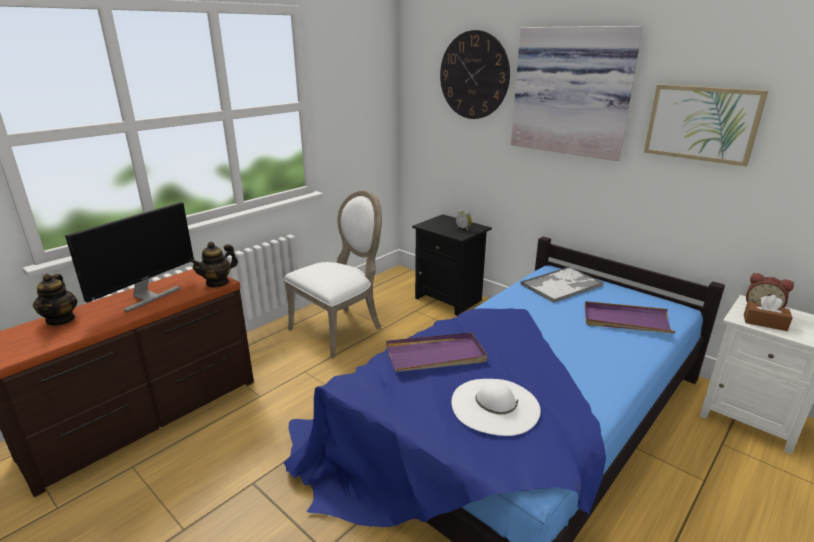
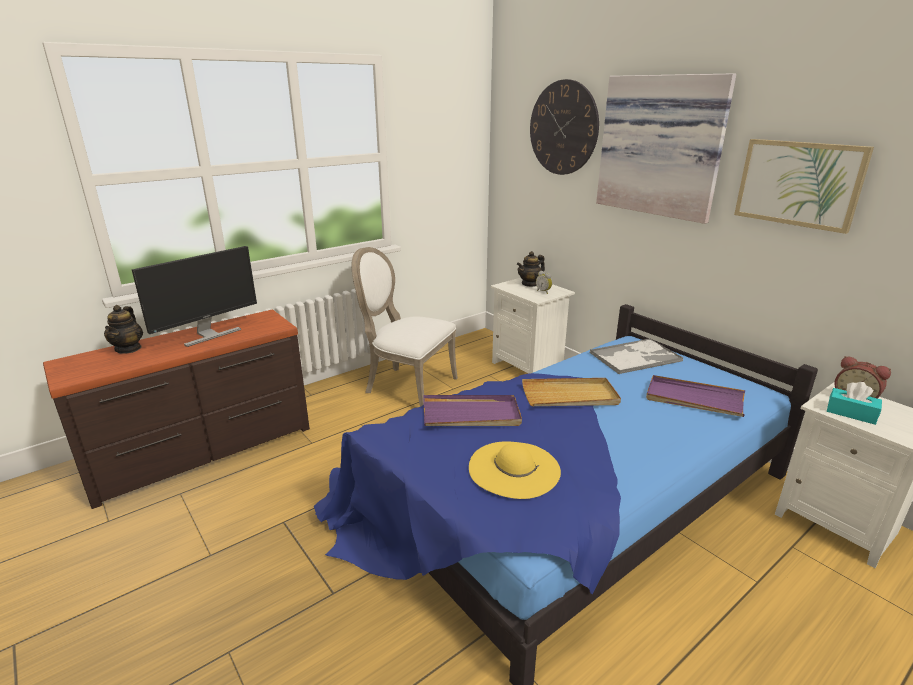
camera: 10 degrees right, 0 degrees up
teapot [189,242,238,288] -> teapot moved to [517,251,545,287]
white chair [284,191,382,359] -> white chair turned 120 degrees counterclockwise [352,247,458,407]
black nightstand [412,214,492,316] -> white nightstand [491,278,575,373]
white hat [452,379,541,436] -> yellow hat [469,441,561,499]
brown tissue box [744,295,793,331] -> turquoise tissue box [827,382,882,425]
none -> beige tray [522,378,621,406]

